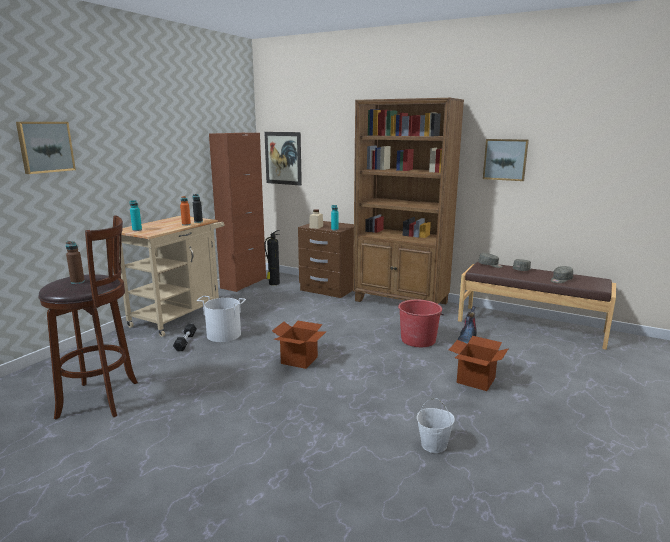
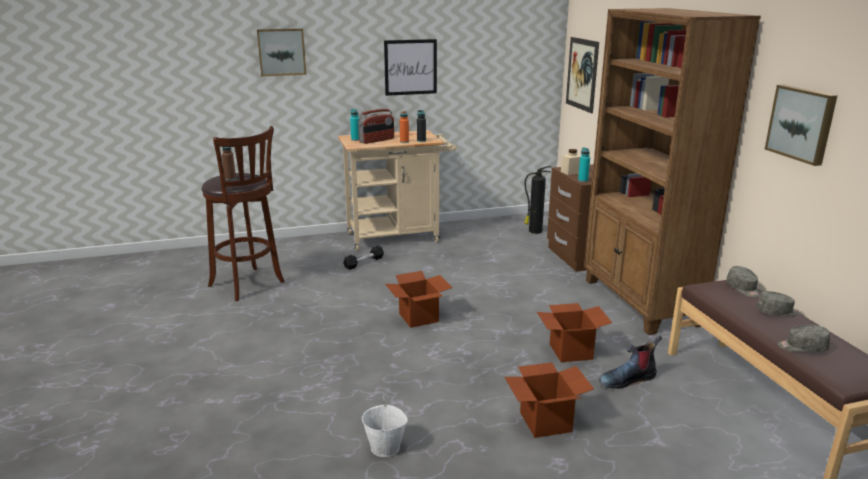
camera: 45 degrees right, 5 degrees up
white bucket [197,296,246,342] -> none
brown cabinet [209,133,266,292] -> none
red bucket [398,300,444,347] -> cardboard box [537,303,612,362]
none -> radio [358,109,394,144]
none -> picture [384,39,437,96]

